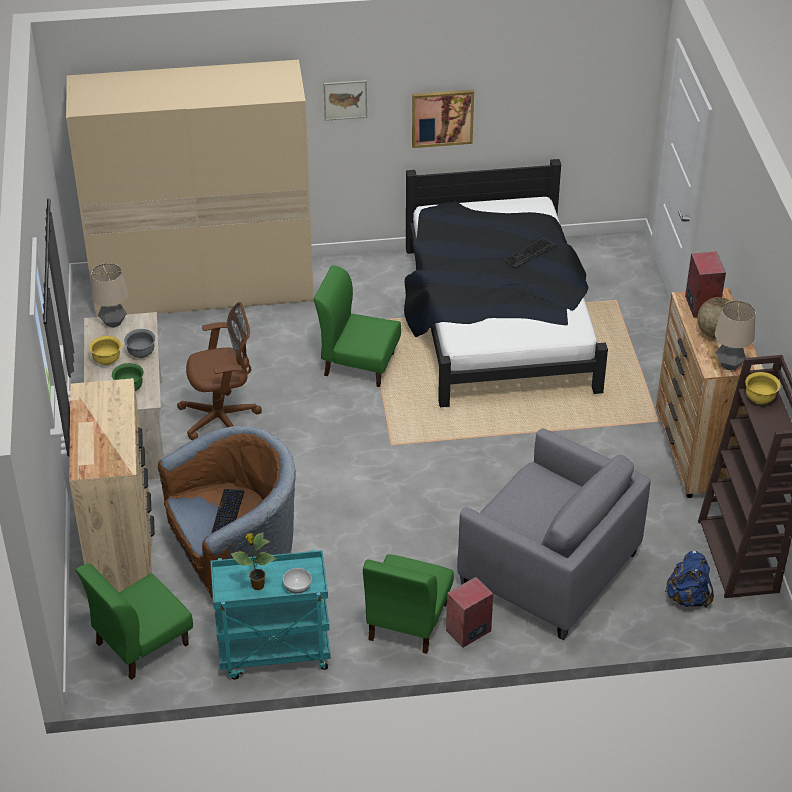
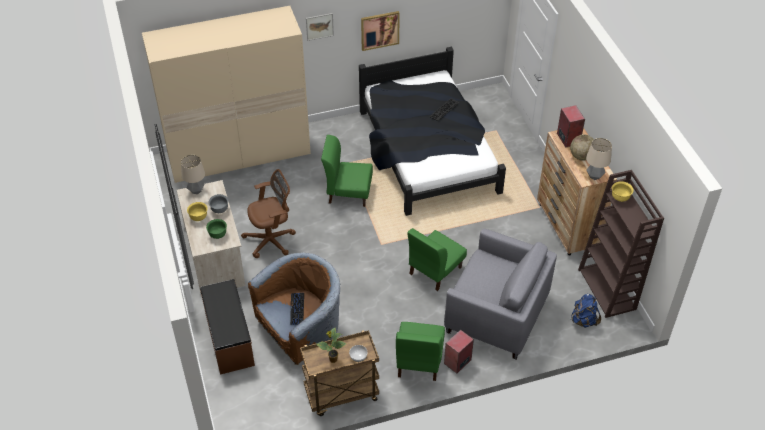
camera: 10 degrees left, 5 degrees up
beige dresser [69,378,155,592] -> brown bench [200,279,255,375]
green chair [76,563,193,680] -> green chair moved to [407,228,467,291]
turquoise cart [210,549,331,680] -> brown cart [300,330,379,416]

